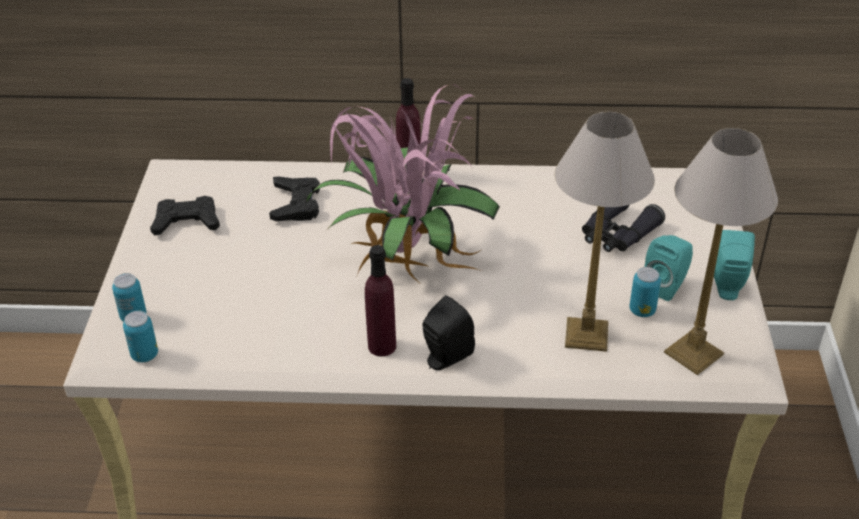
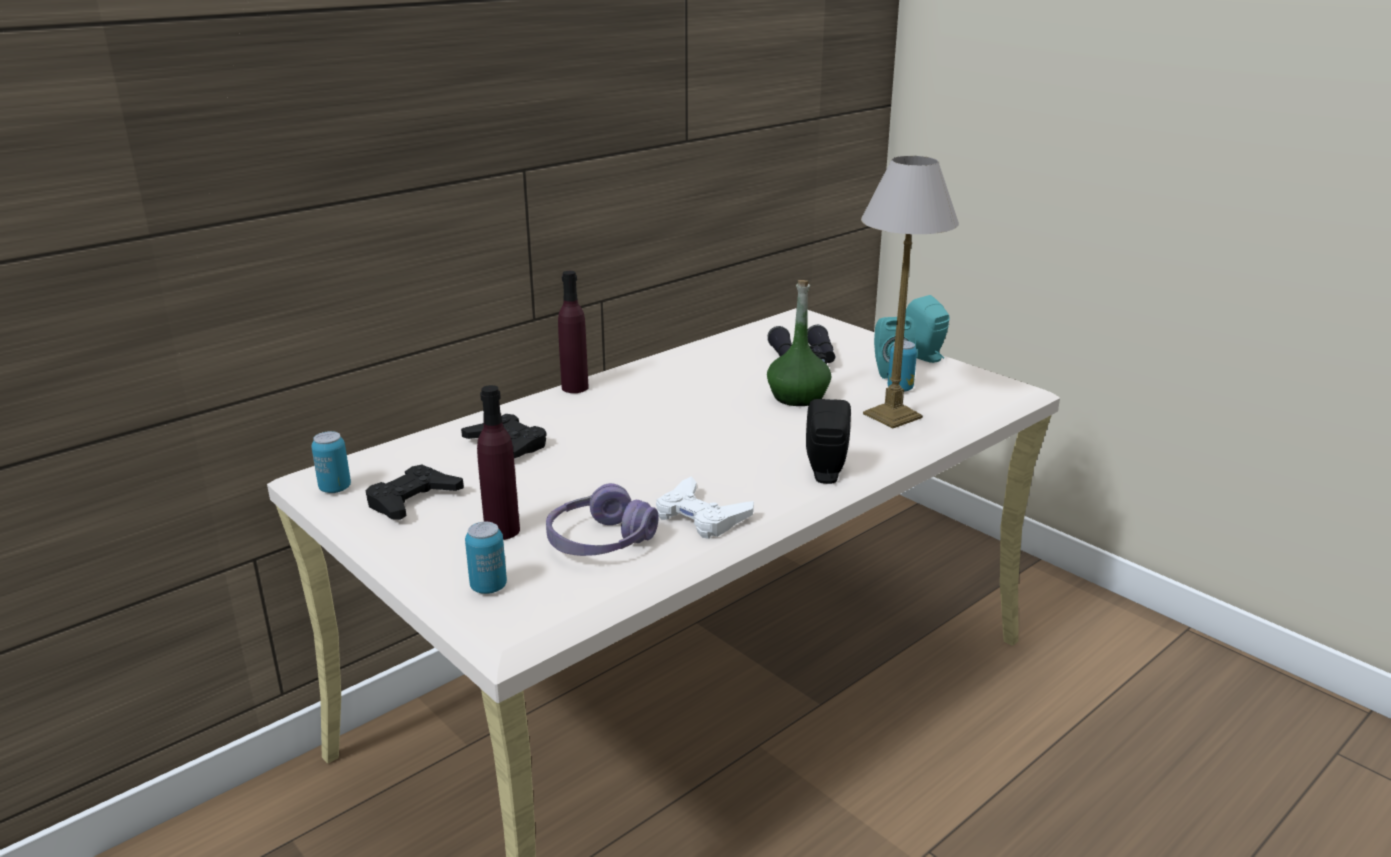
camera: 45 degrees left, 15 degrees down
can [123,311,158,362] -> can moved to [311,431,351,493]
potted plant [306,84,500,282] -> none
purple bottle [365,245,396,356] -> purple bottle moved to [477,385,520,540]
table lamp [664,128,778,375] -> none
none -> purple headphones [546,483,659,556]
none -> white game controller [656,477,754,539]
none -> green bottle [767,280,831,406]

